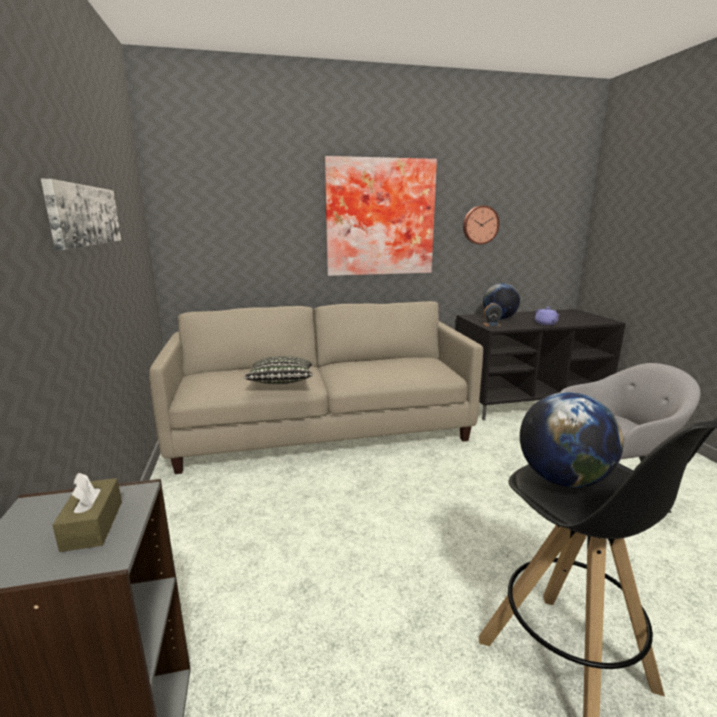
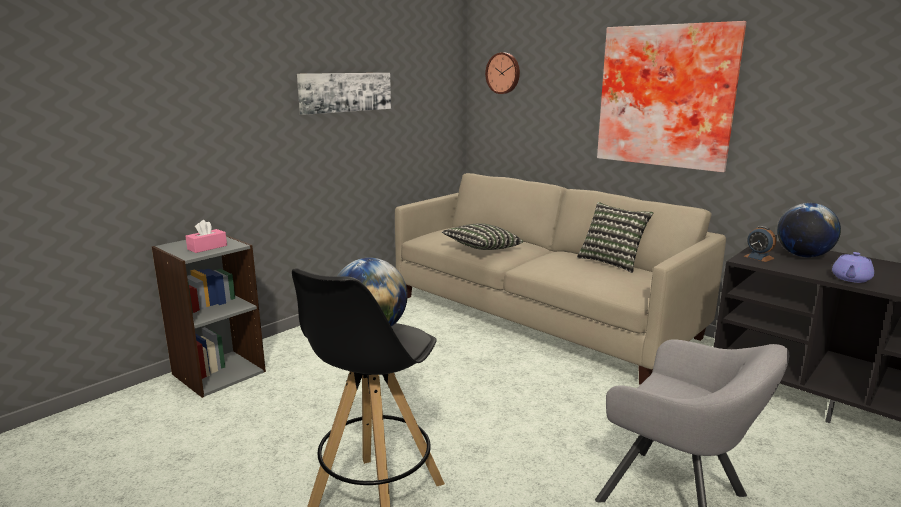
camera: 55 degrees right, 0 degrees up
brown tissue box [52,473,122,552] -> pink tissue box [186,220,227,253]
wall clock [463,206,500,245] -> wall clock moved to [485,53,520,94]
none -> pillow [577,202,653,273]

